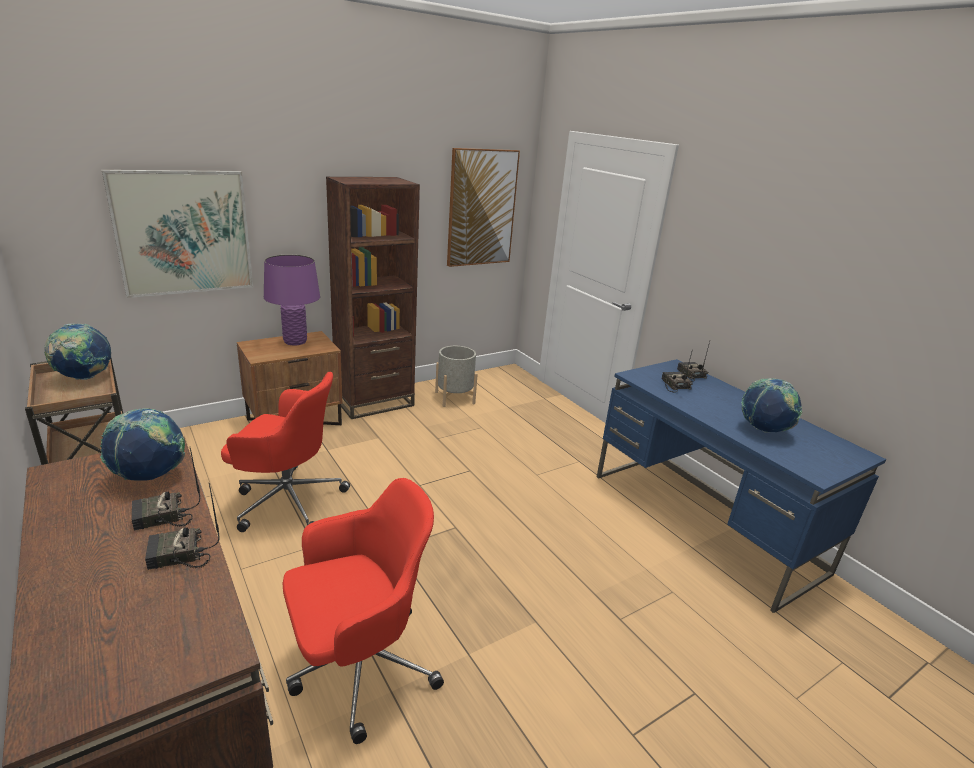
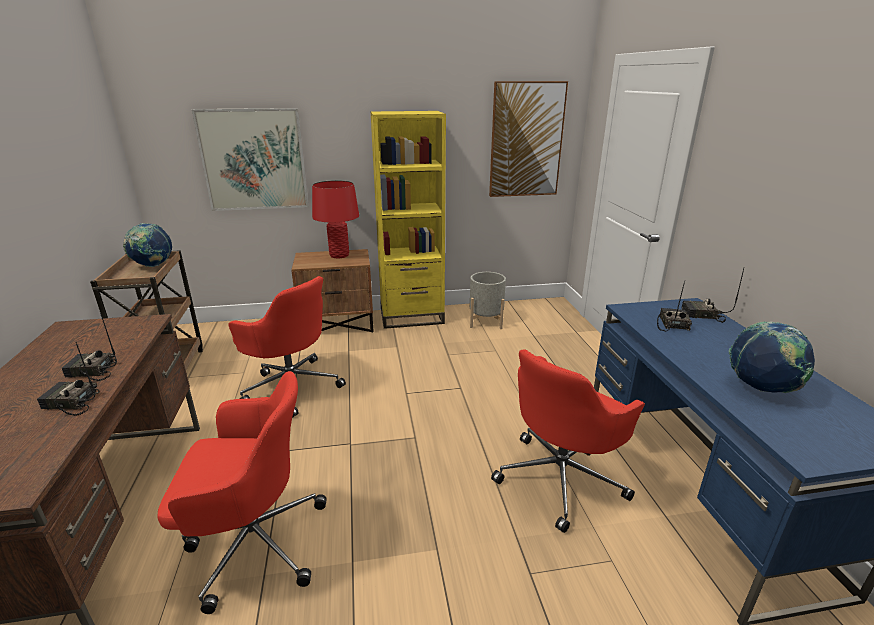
camera: 25 degrees right, 0 degrees up
globe [100,408,185,480] -> none
purple table lamp [264,255,320,345] -> red table lamp [312,180,359,259]
brown bookcase [326,177,420,419] -> yellow bookcase [370,111,446,329]
radio [677,341,710,382] -> radio turned 90 degrees counterclockwise [682,269,744,322]
none -> red office chair [491,350,645,533]

